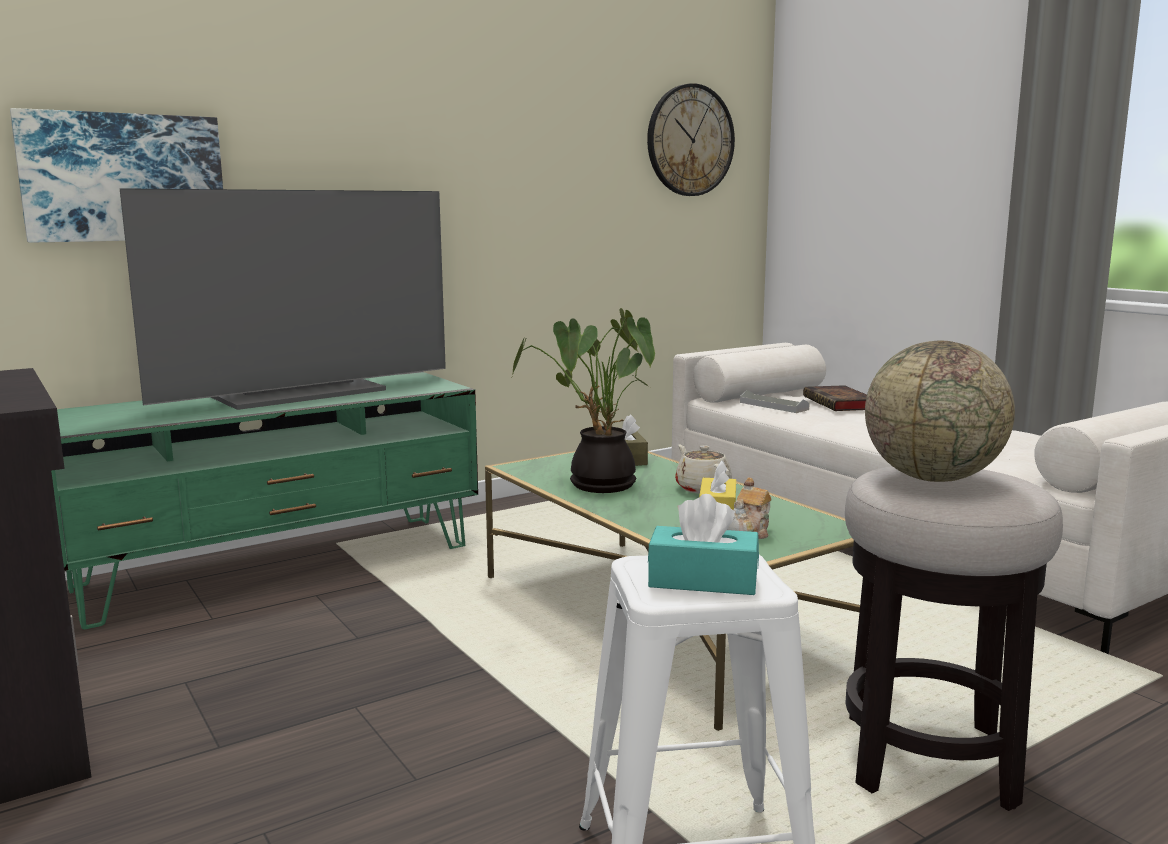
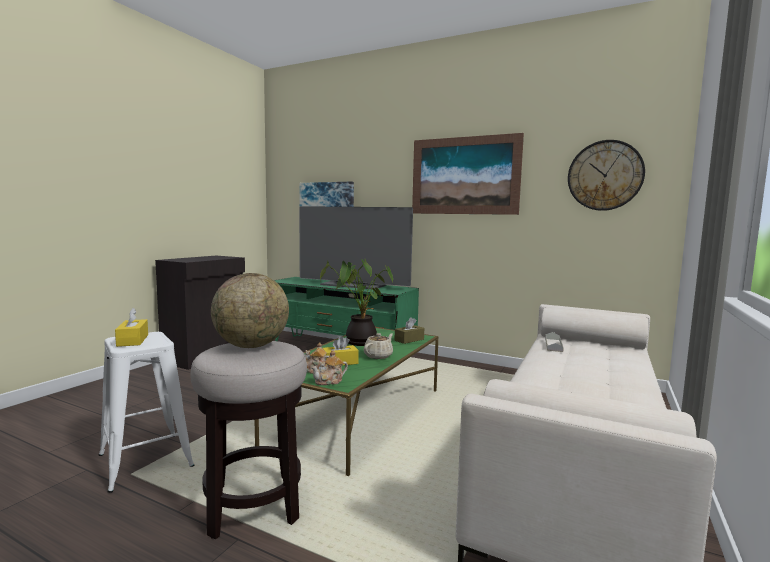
camera: 60 degrees right, 5 degrees down
turquoise tissue box [648,494,759,595] -> yellow tissue box [115,308,148,347]
book [803,385,867,411] -> none
none -> teapot [311,350,348,385]
none -> picture [412,133,524,215]

